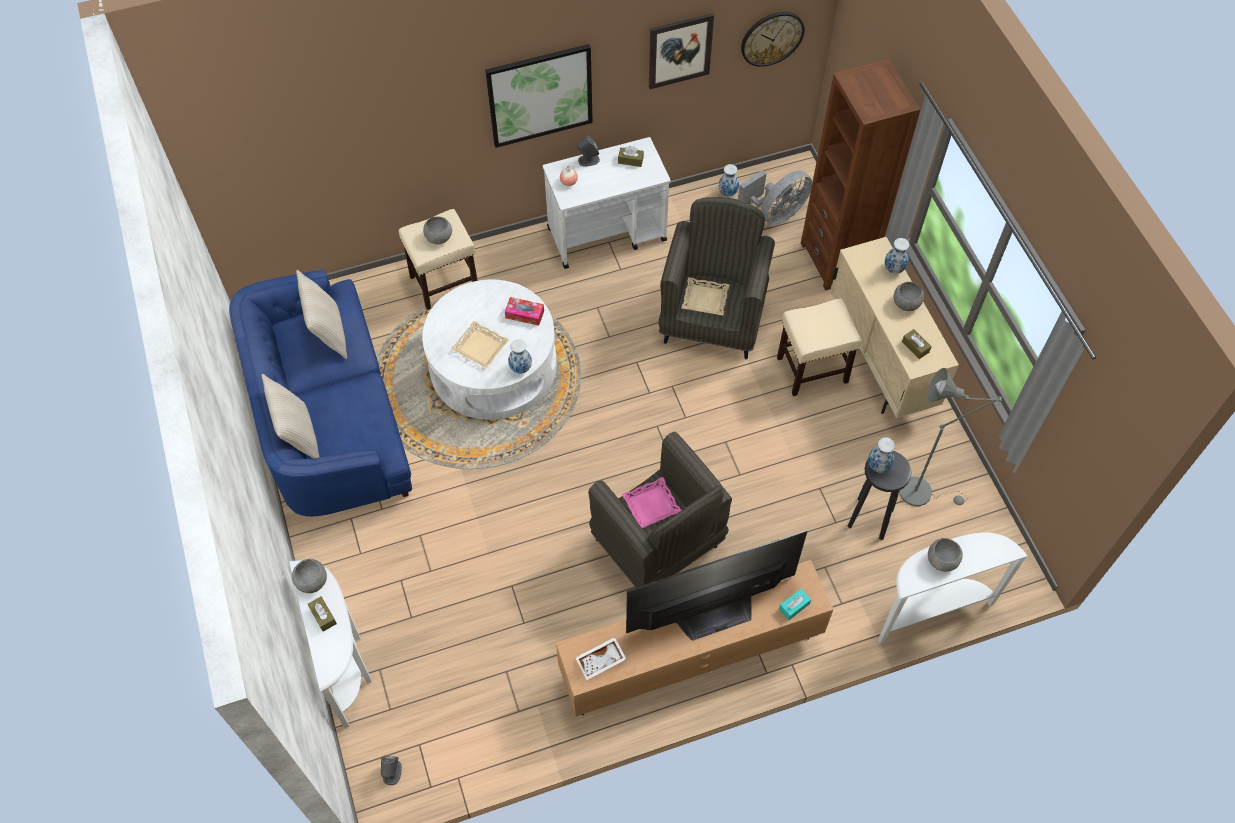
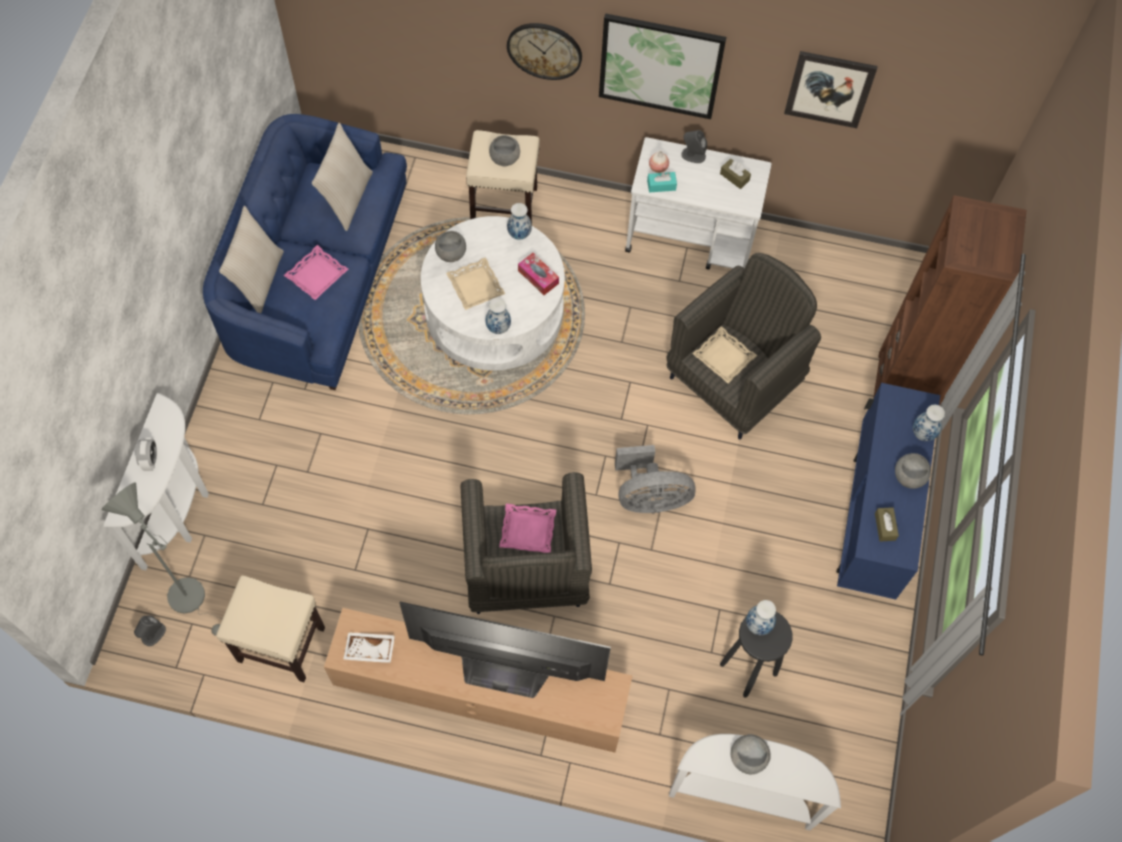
camera: 30 degrees right, 5 degrees up
grey bowl [292,559,327,593] -> grey bowl moved to [435,231,466,262]
brown tissue box [307,596,337,632] -> alarm clock [136,438,157,471]
vase [719,164,739,196] -> vase moved to [507,203,532,240]
grey fan [738,170,812,225] -> grey fan moved to [615,445,695,514]
wall clock [741,12,804,67] -> wall clock moved to [507,23,582,80]
beige stool [777,298,862,396] -> beige stool moved to [216,575,325,682]
turquoise tissue box [779,589,811,620] -> turquoise tissue box moved to [647,172,677,193]
beige cabinet [830,237,959,419] -> blue cabinet [836,383,940,600]
grey floor lamp [899,368,1002,506] -> grey floor lamp moved to [102,482,221,636]
none -> pink tray [284,245,348,300]

